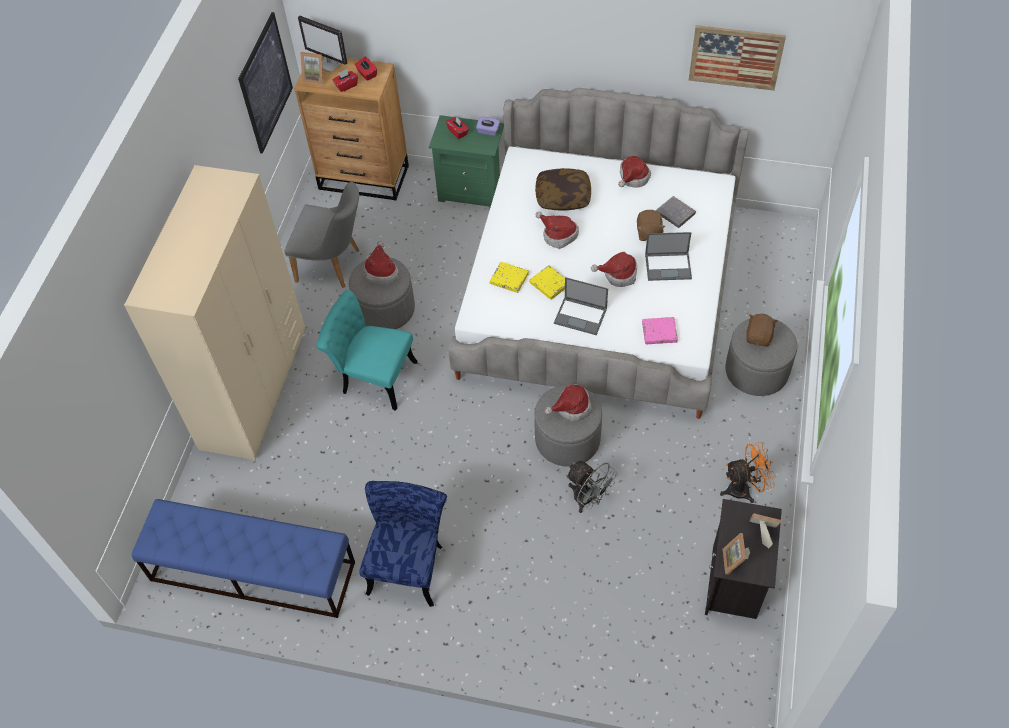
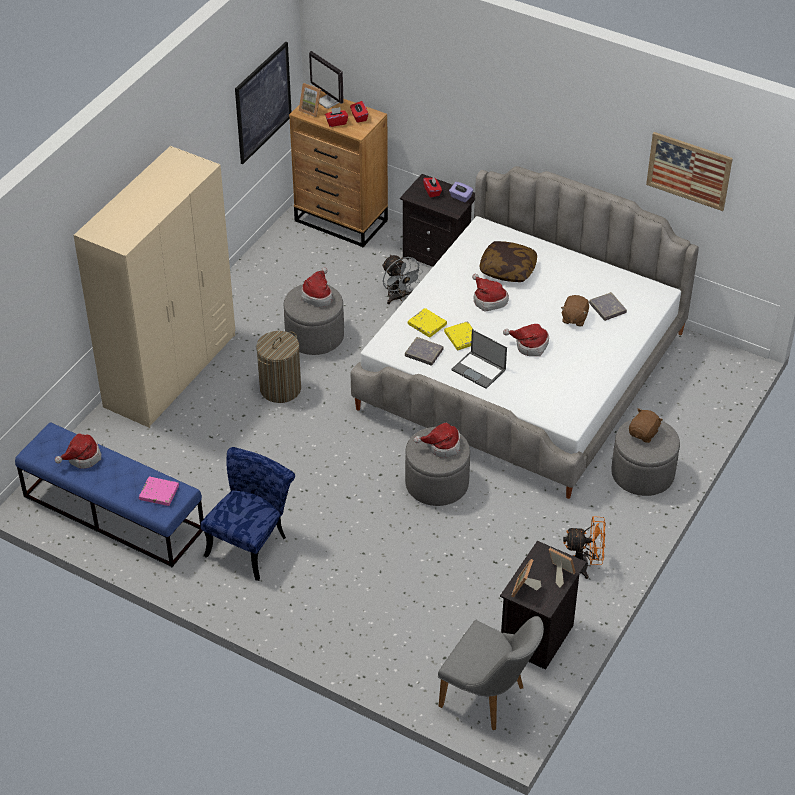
camera: 15 degrees right, 10 degrees down
grey chair [284,182,360,288] -> grey chair moved to [438,616,544,730]
turquoise chair [316,290,417,411] -> laundry basket [256,331,301,403]
green nightstand [429,115,504,207] -> black nightstand [400,174,475,267]
grey fan [566,461,618,513] -> grey fan moved to [382,255,423,304]
hat [618,156,651,188] -> hat moved to [55,433,101,468]
pink book [642,317,678,344] -> pink book moved to [139,477,179,506]
laptop [645,232,692,281] -> none
none -> grey book [405,337,444,365]

